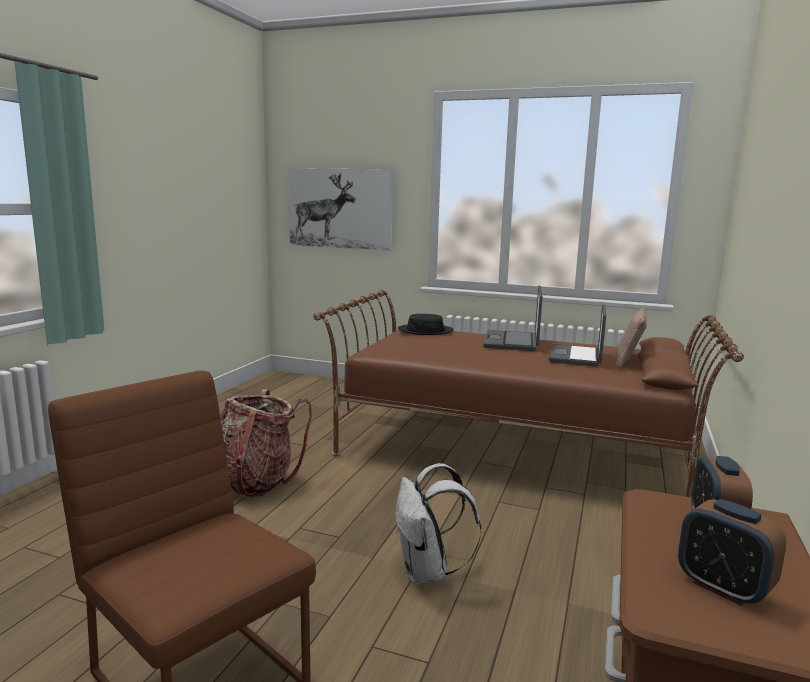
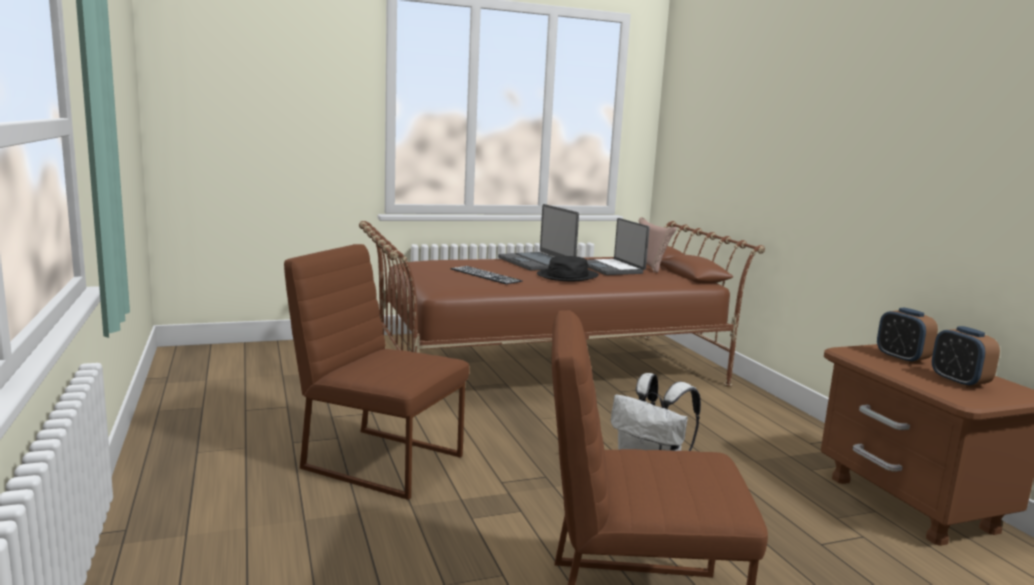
camera: 40 degrees left, 0 degrees up
backpack [220,389,312,499] -> brown chair [284,244,469,500]
picture [288,168,394,251] -> none
black hat [398,314,454,335] -> black hat moved to [537,256,599,281]
alarm clock [678,499,786,606] -> alarm clock turned 60 degrees clockwise [932,326,1000,388]
none -> keyboard [450,266,523,284]

